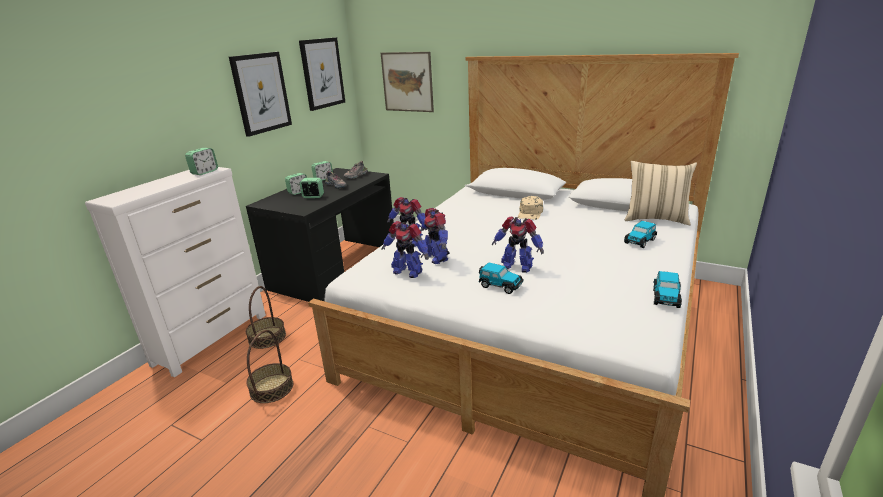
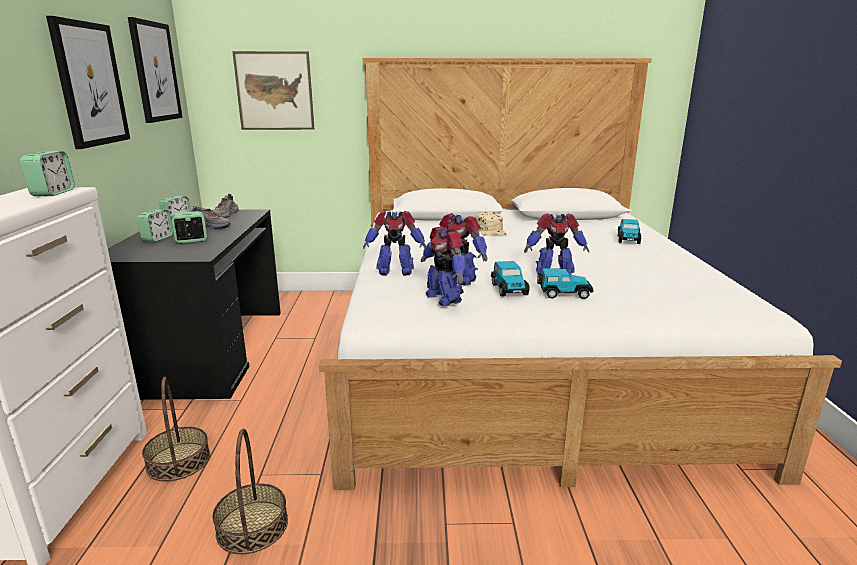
camera: 30 degrees left, 5 degrees down
toy robot [381,221,429,278] -> toy robot turned 60 degrees clockwise [421,226,466,306]
beige pillow [625,161,697,225] -> none
toy car [653,271,682,308] -> toy car moved to [491,261,530,297]

